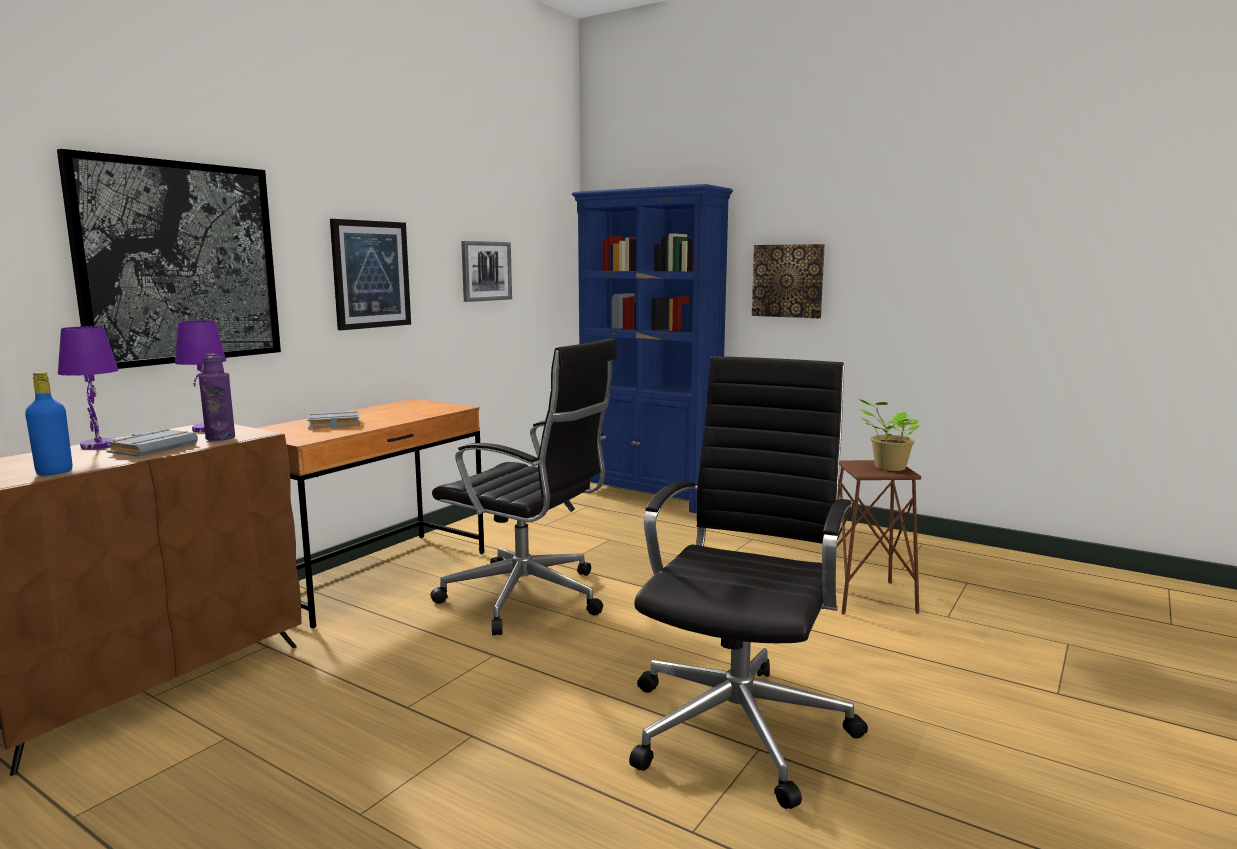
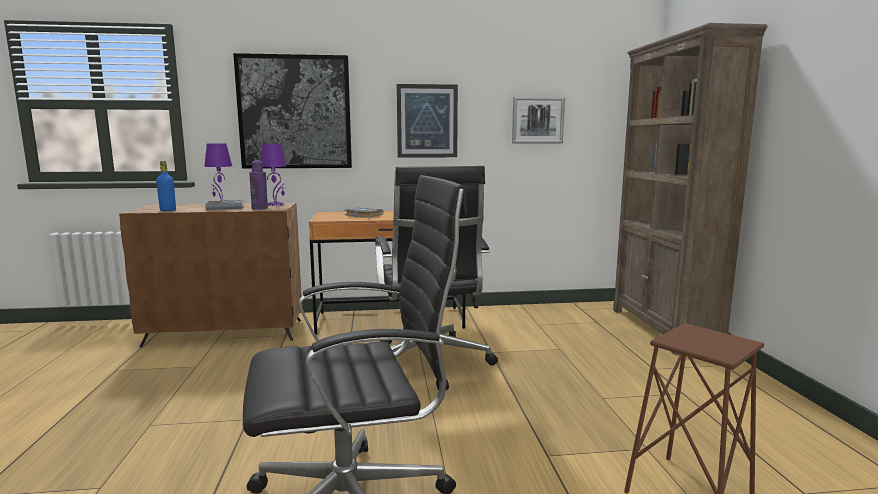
camera: 50 degrees right, 0 degrees up
blue bookcase [572,184,733,513] -> brown bookcase [613,23,767,355]
picture [752,244,825,318] -> none
potted plant [859,399,919,471] -> none

